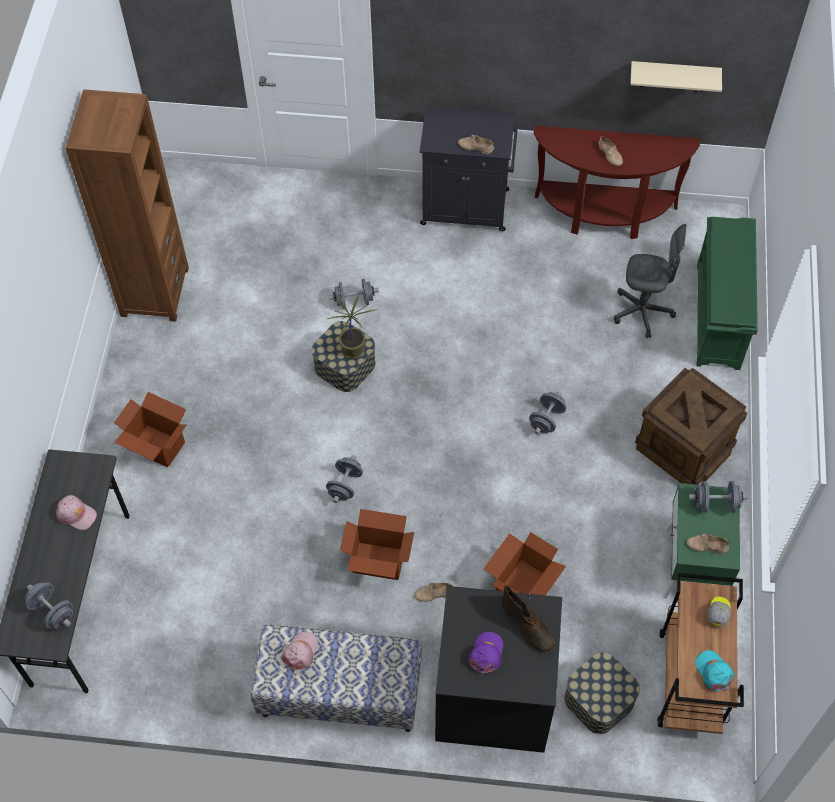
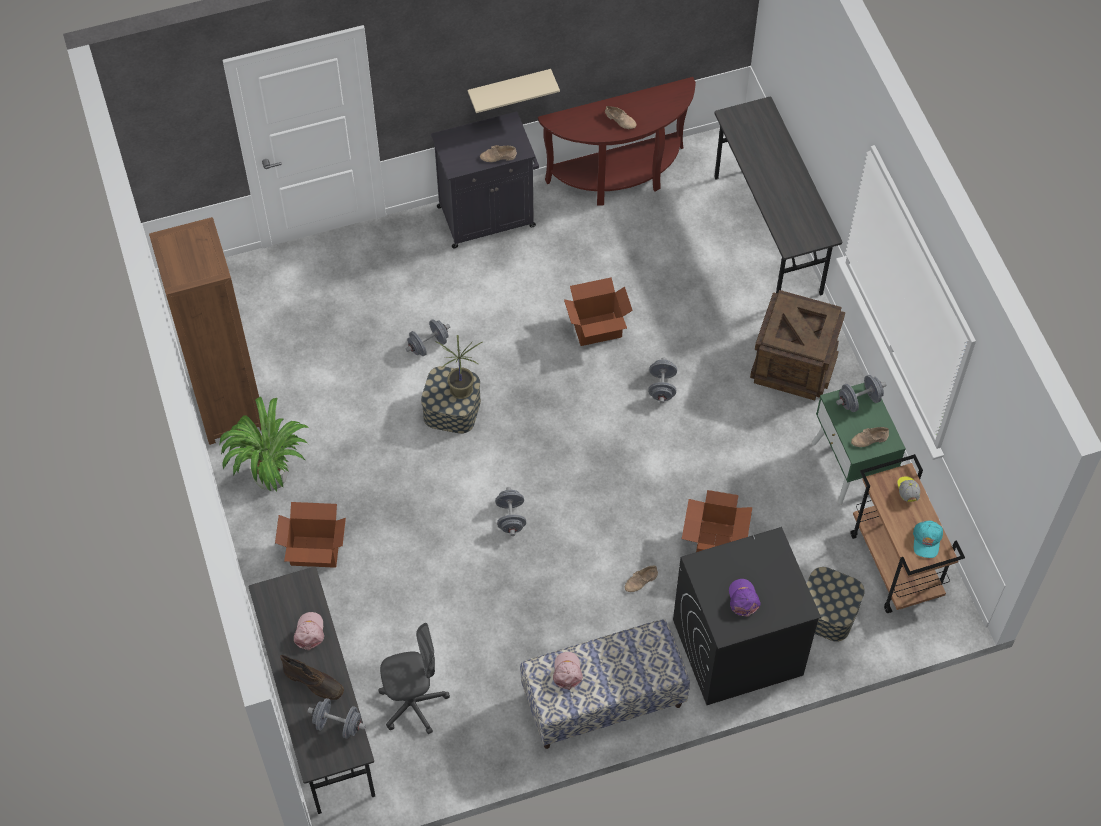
camera: 25 degrees left, 0 degrees up
pink cap [56,495,97,530] -> pink cap turned 90 degrees counterclockwise [294,612,324,650]
cardboard box [340,509,414,580] -> cardboard box moved to [564,277,633,346]
brown boot [502,585,555,652] -> brown boot moved to [280,655,344,700]
grey office chair [614,224,686,338] -> grey office chair moved to [378,623,450,734]
beige shelf [630,61,722,92] -> beige shelf moved to [468,69,560,113]
turquoise cap [695,650,735,692] -> turquoise cap turned 120 degrees counterclockwise [913,520,943,558]
green shoe rack [696,217,758,370] -> grey desk [714,97,842,296]
none -> potted plant [219,397,309,492]

